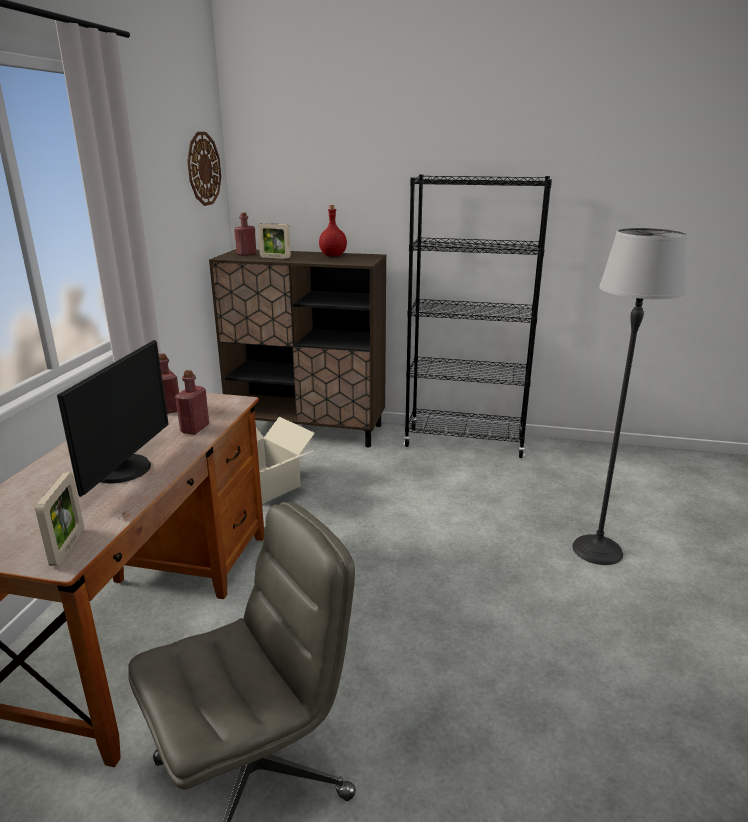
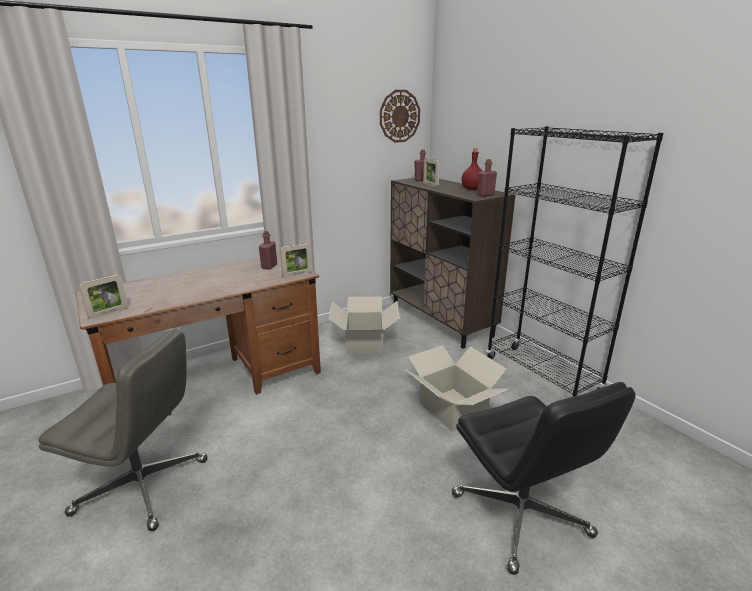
camera: 45 degrees right, 0 degrees up
monitor [57,340,169,497] -> none
red bottle [175,370,209,435] -> red bottle moved to [477,159,497,197]
floor lamp [572,228,686,565] -> black office chair [452,382,636,575]
none -> picture frame [280,243,312,277]
none -> cardboard box [406,345,509,432]

